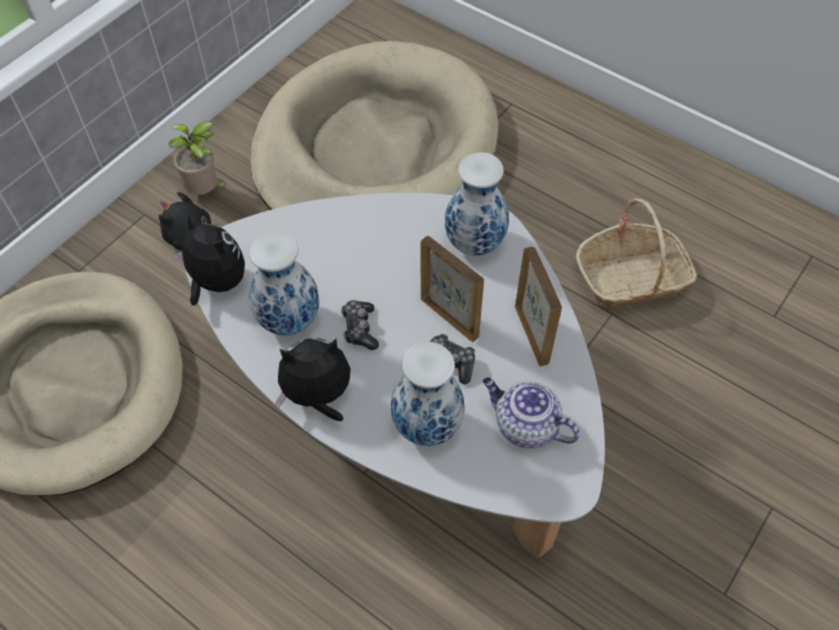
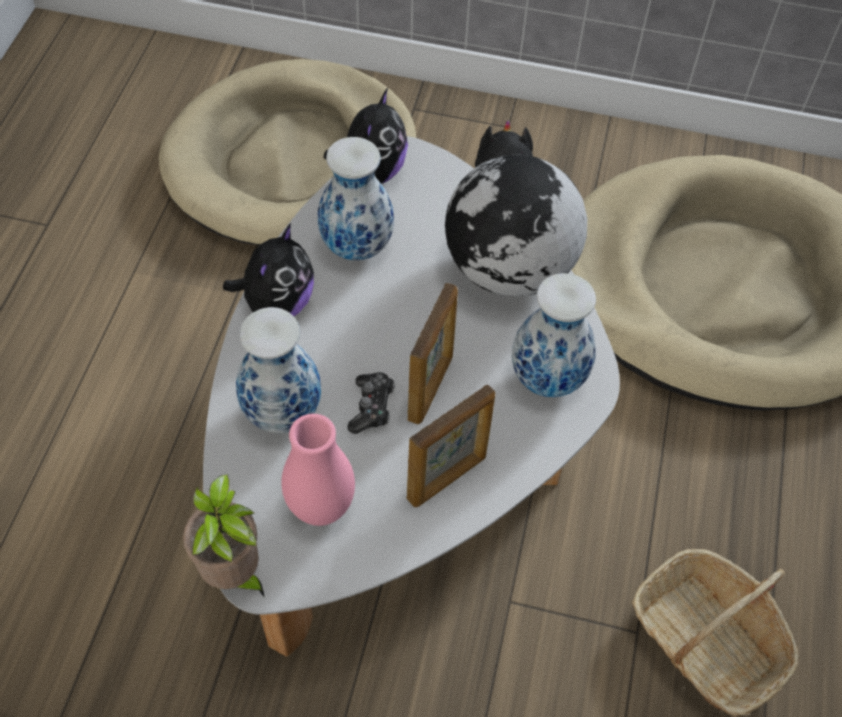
camera: 65 degrees right, 0 degrees up
potted plant [169,121,224,195] -> potted plant moved to [183,474,264,597]
plush toy [275,338,351,421] -> plush toy turned 60 degrees clockwise [223,223,314,316]
game controller [341,300,379,350] -> none
teapot [483,377,580,448] -> pink vase [281,414,355,526]
none -> globe [445,155,587,297]

